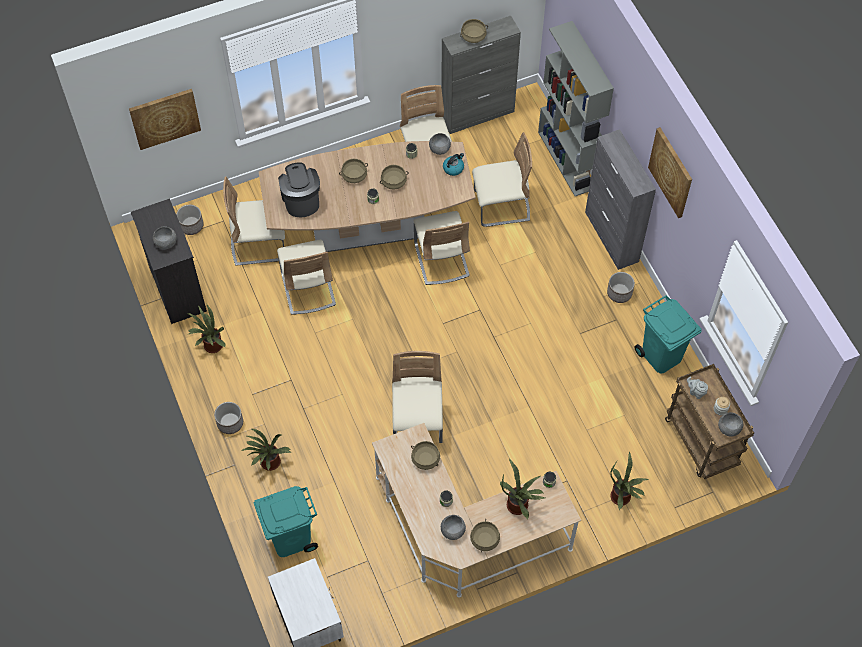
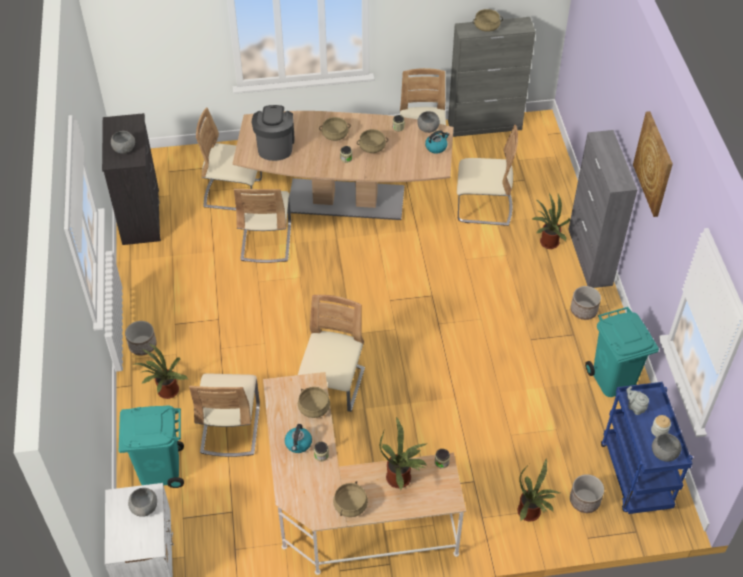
camera: 15 degrees right, 10 degrees down
picture [129,89,201,150] -> none
planter [176,205,204,235] -> planter moved to [570,474,604,513]
potted plant [187,305,226,353] -> potted plant moved to [532,193,570,249]
beige chair [414,211,470,285] -> beige chair moved to [189,373,260,457]
grey bowl [441,515,466,540] -> grey bowl moved to [128,488,157,517]
grey bookcase [538,21,614,196] -> none
brown cart [665,364,754,479] -> blue cart [601,382,693,514]
none -> kettle [285,424,312,453]

